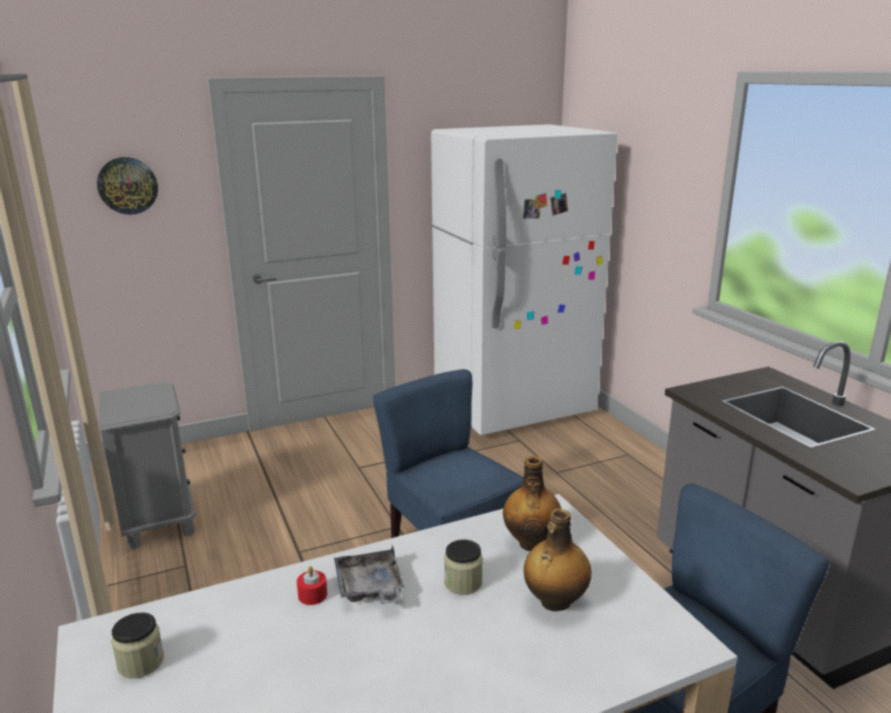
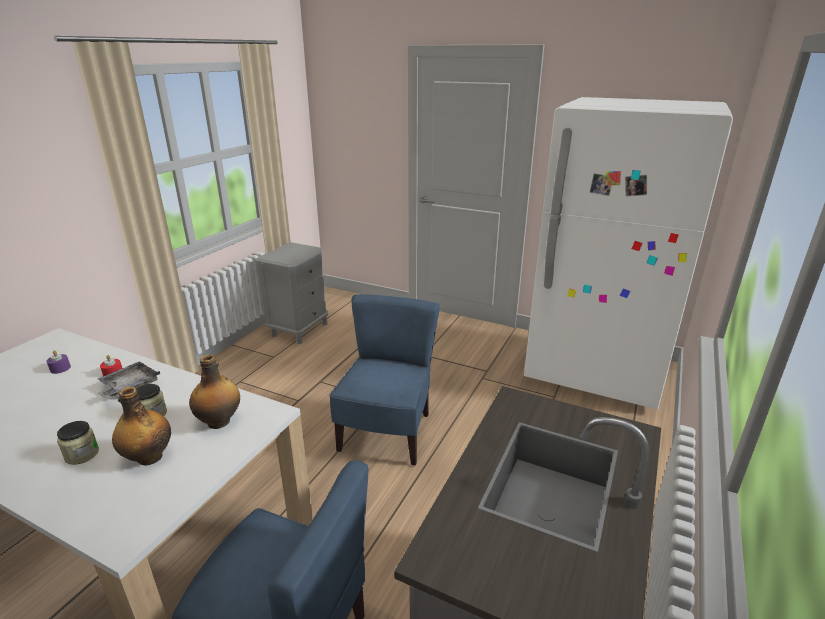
camera: 50 degrees right, 5 degrees up
wall clock [97,157,158,215] -> none
jar [111,612,164,678] -> jar moved to [57,421,99,465]
none -> purple candle [46,350,71,374]

